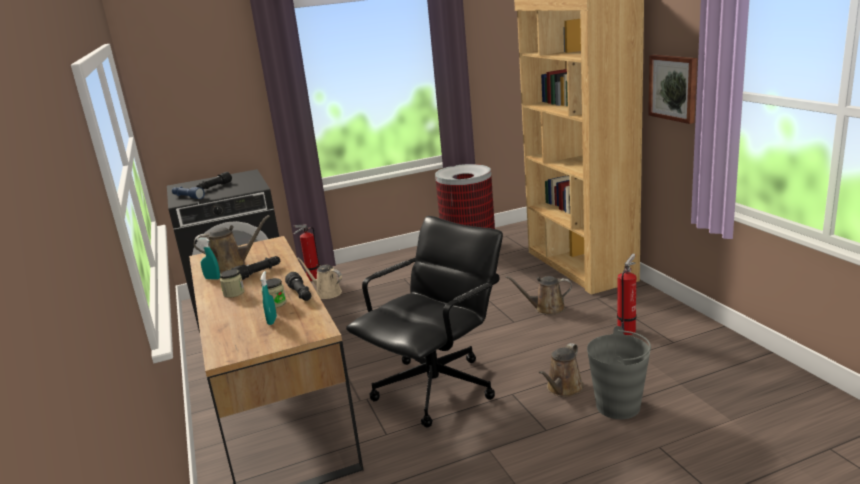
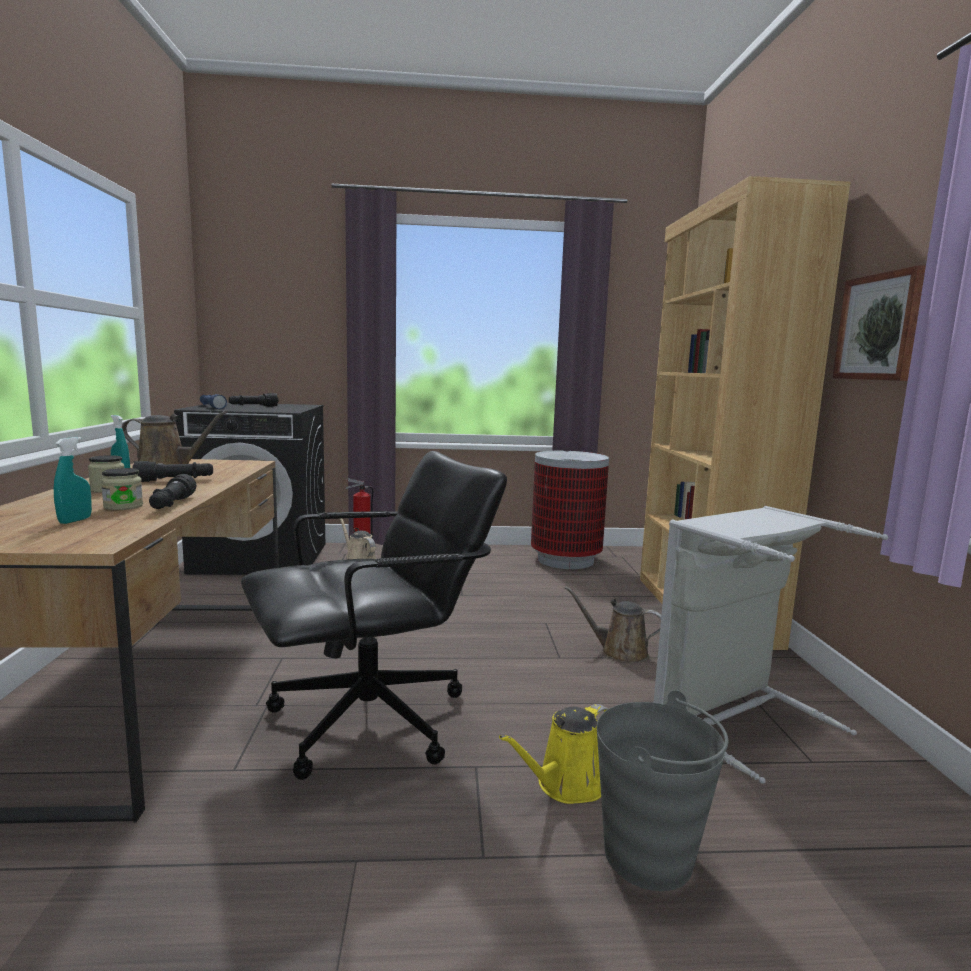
camera: 15 degrees right, 10 degrees down
brown watering can [539,343,584,397] -> yellow watering can [499,704,608,804]
fire extinguisher [617,254,637,335] -> grey laundry basket [654,506,888,784]

